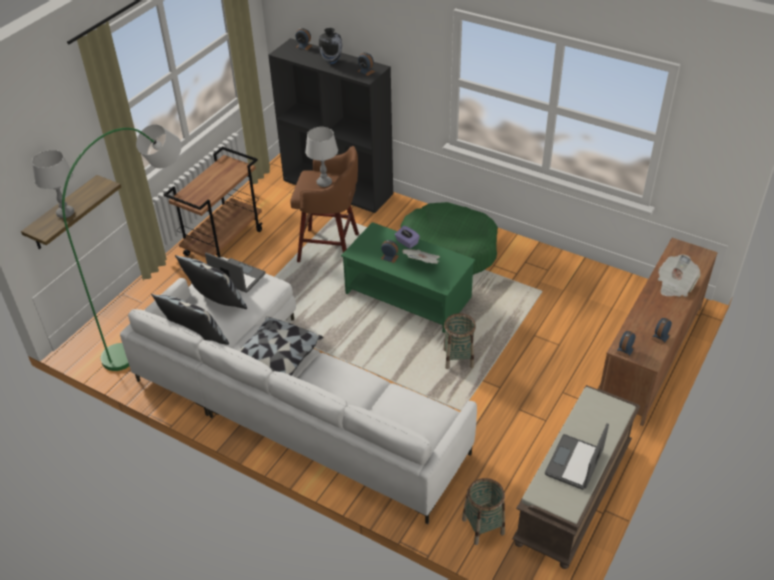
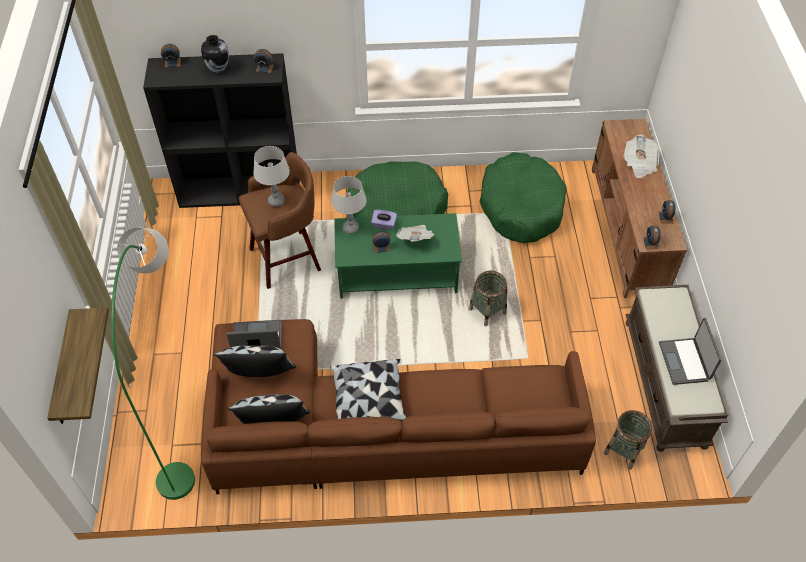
camera: 35 degrees left, 10 degrees up
grey table lamp [32,150,74,218] -> grey table lamp moved to [331,176,366,234]
white sofa [120,257,477,524] -> brown sofa [201,319,596,494]
brown cart [163,147,263,258] -> none
none -> green dog bed [480,152,566,243]

